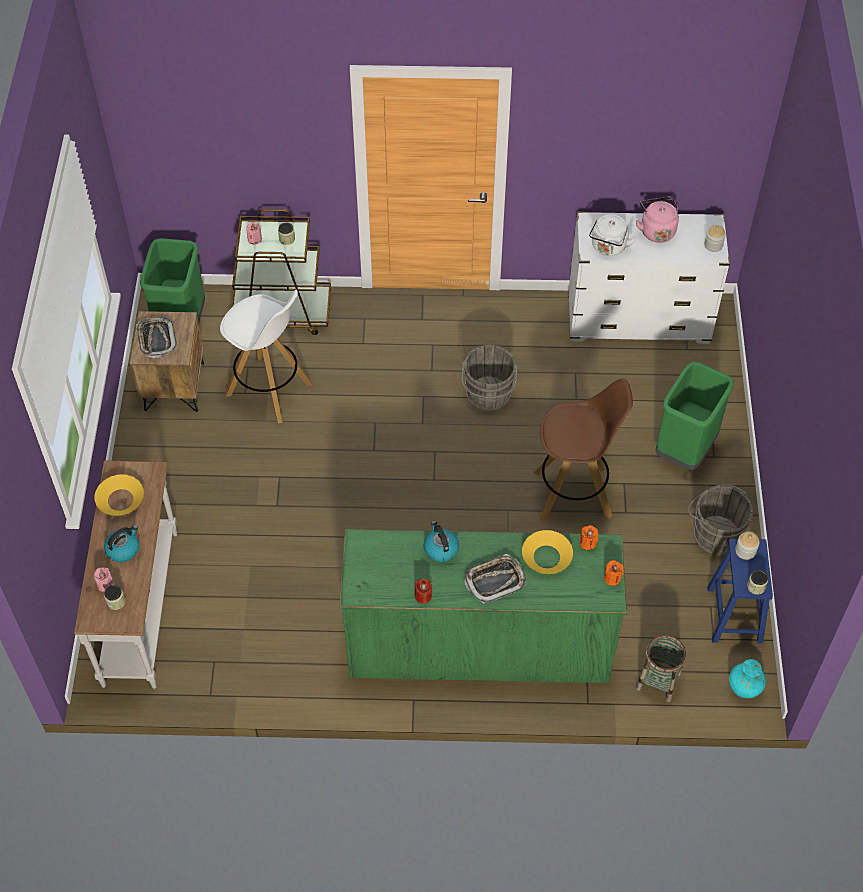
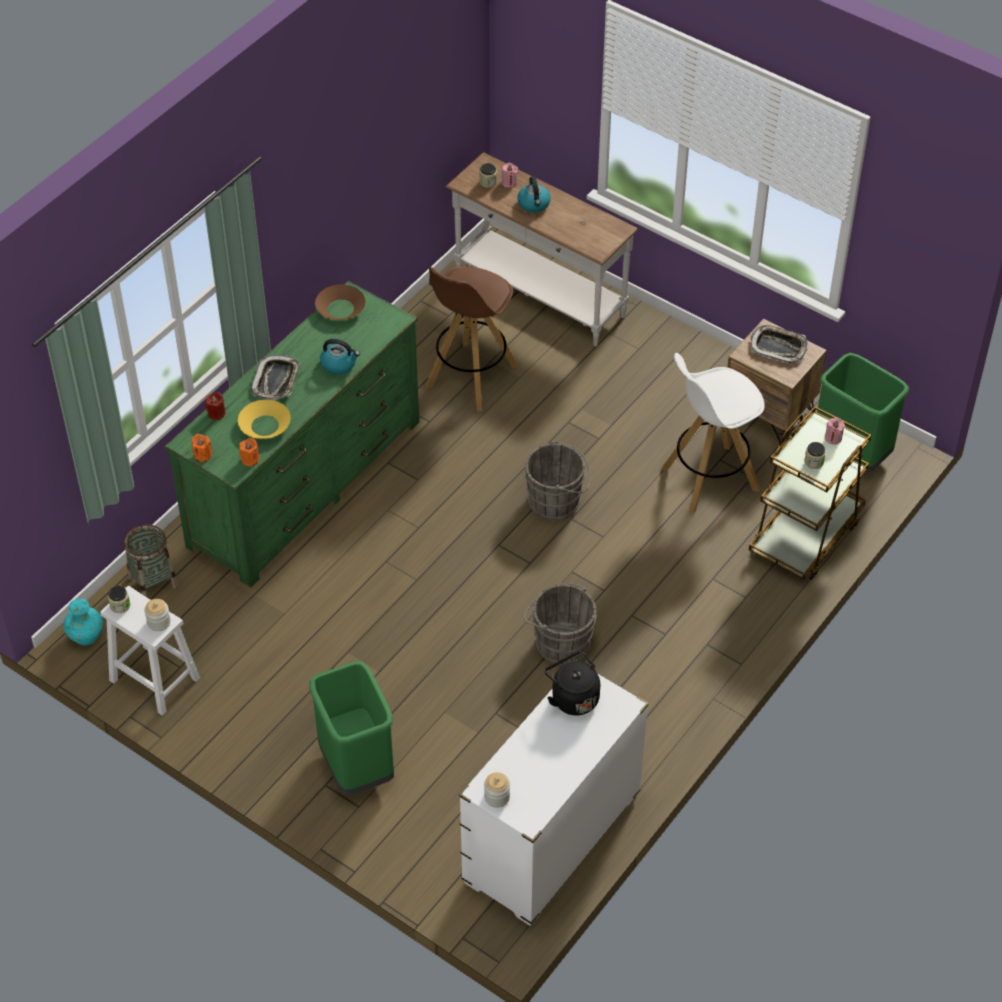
camera: 125 degrees right, 5 degrees down
yellow bowl [94,475,144,516] -> none
red candle [415,578,432,604] -> red candle moved to [205,392,225,420]
brown stool [534,379,633,522] -> brown stool moved to [426,266,518,412]
white kettle [589,214,636,256] -> black kettle [545,651,600,716]
pink kettle [636,197,679,243] -> none
grey bucket [688,484,753,555] -> grey bucket moved to [524,441,591,520]
blue stool [707,539,773,644] -> white stool [100,586,200,716]
none -> brown bowl [315,284,365,320]

